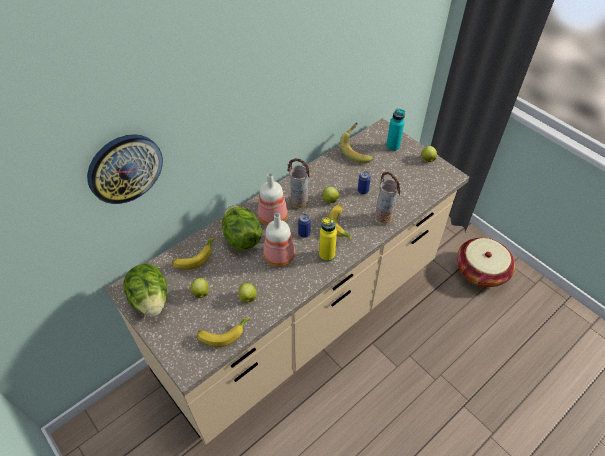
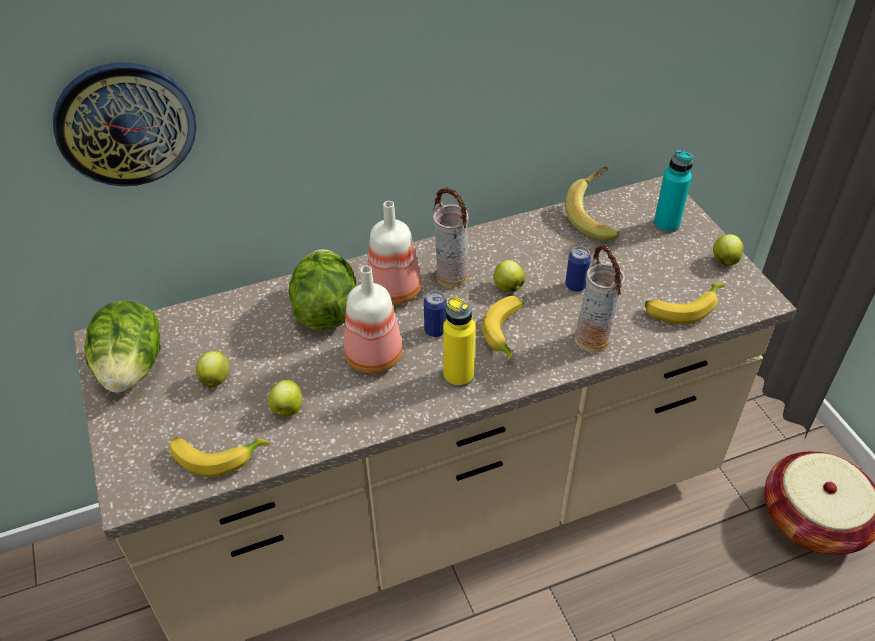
camera: 20 degrees right, 5 degrees down
banana [172,238,215,270] -> banana moved to [645,283,725,324]

